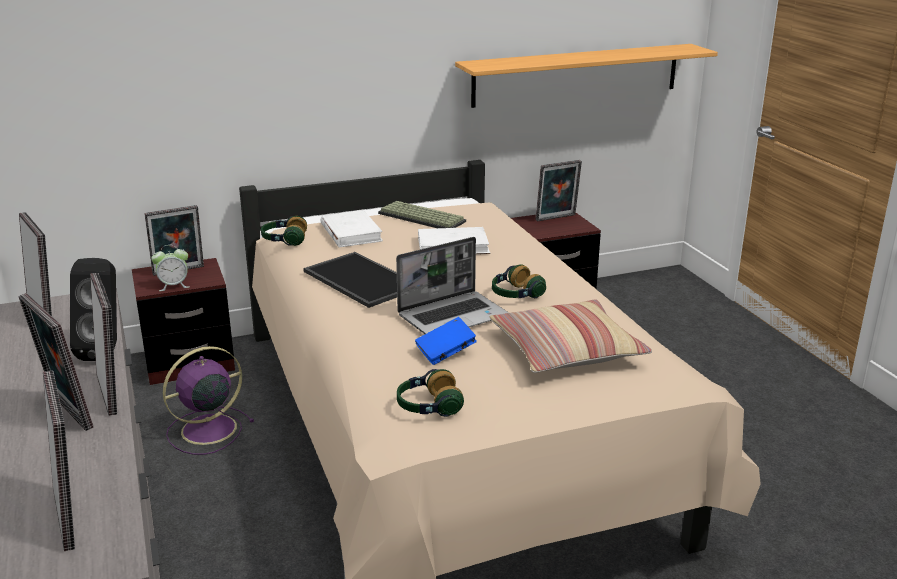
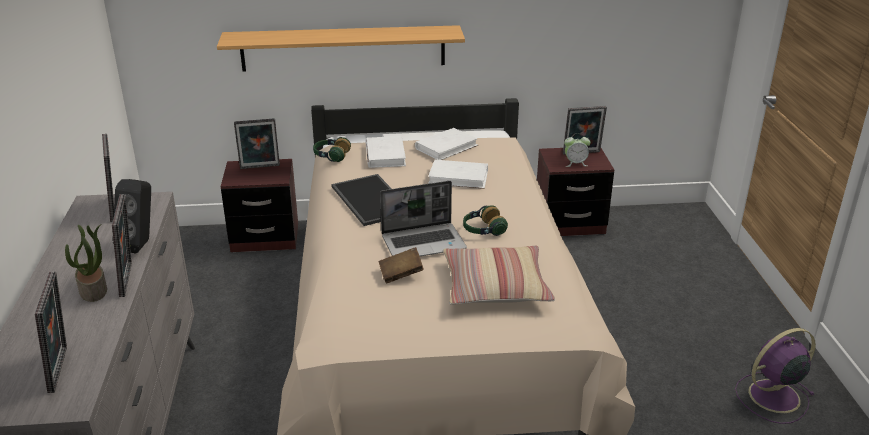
camera: 15 degrees right, 5 degrees up
picture frame [18,293,94,431] -> potted plant [65,224,107,302]
alarm clock [151,245,189,291] -> alarm clock moved to [564,133,591,167]
purple fan [163,346,254,455] -> purple fan moved to [735,328,816,424]
keyboard [378,201,466,228] -> white book [415,128,478,160]
headphones [397,369,464,417] -> none
blue book [415,317,477,365] -> brown book [379,247,424,283]
shelf [455,44,718,108] -> shelf moved to [217,25,465,72]

